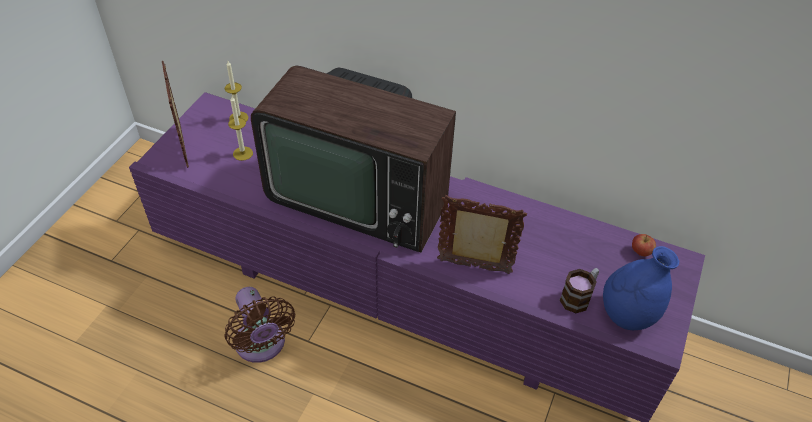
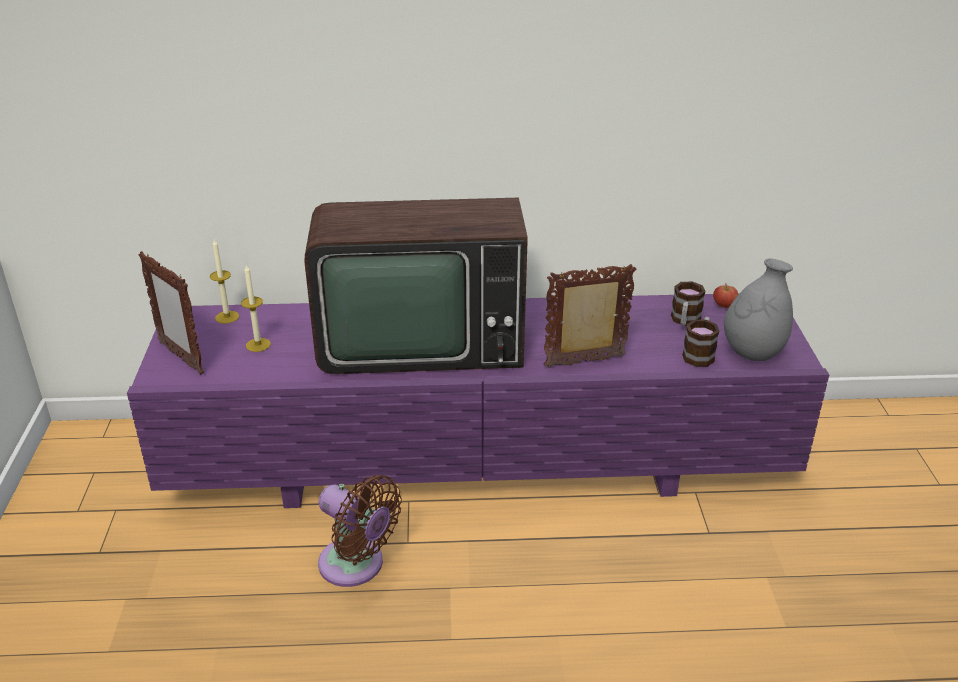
camera: 25 degrees left, 15 degrees down
blue vase [603,246,679,330] -> grey vase [724,258,793,361]
none -> mug [671,281,706,326]

